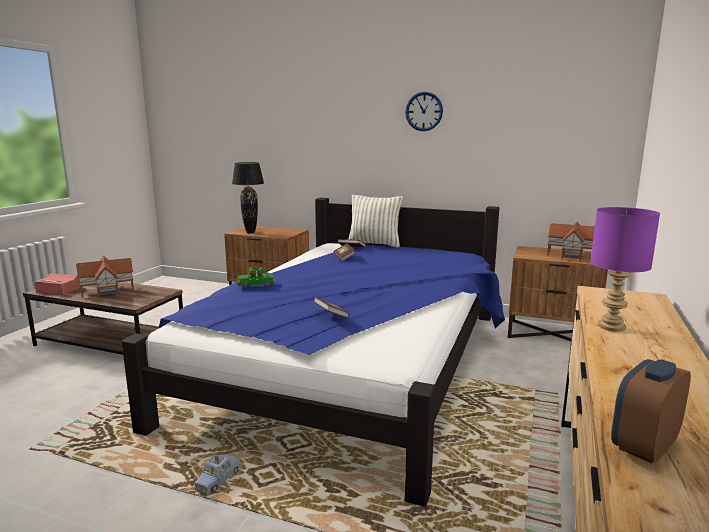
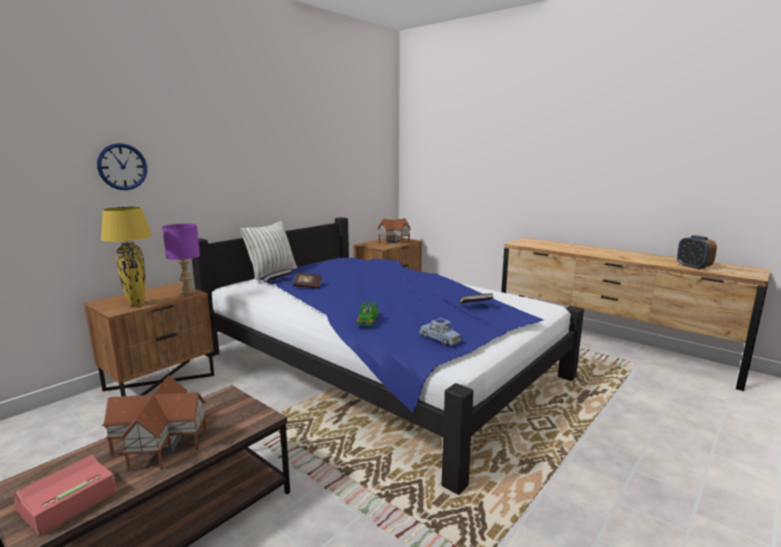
camera: 70 degrees left, 0 degrees up
blue toy car [194,454,242,495] -> blue toy car moved to [420,318,461,345]
black table lamp [232,162,264,234] -> yellow table lamp [101,207,152,306]
wall clock [405,92,443,131] -> wall clock moved to [97,143,147,190]
purple table lamp [590,207,660,332] -> purple table lamp moved to [162,223,200,295]

